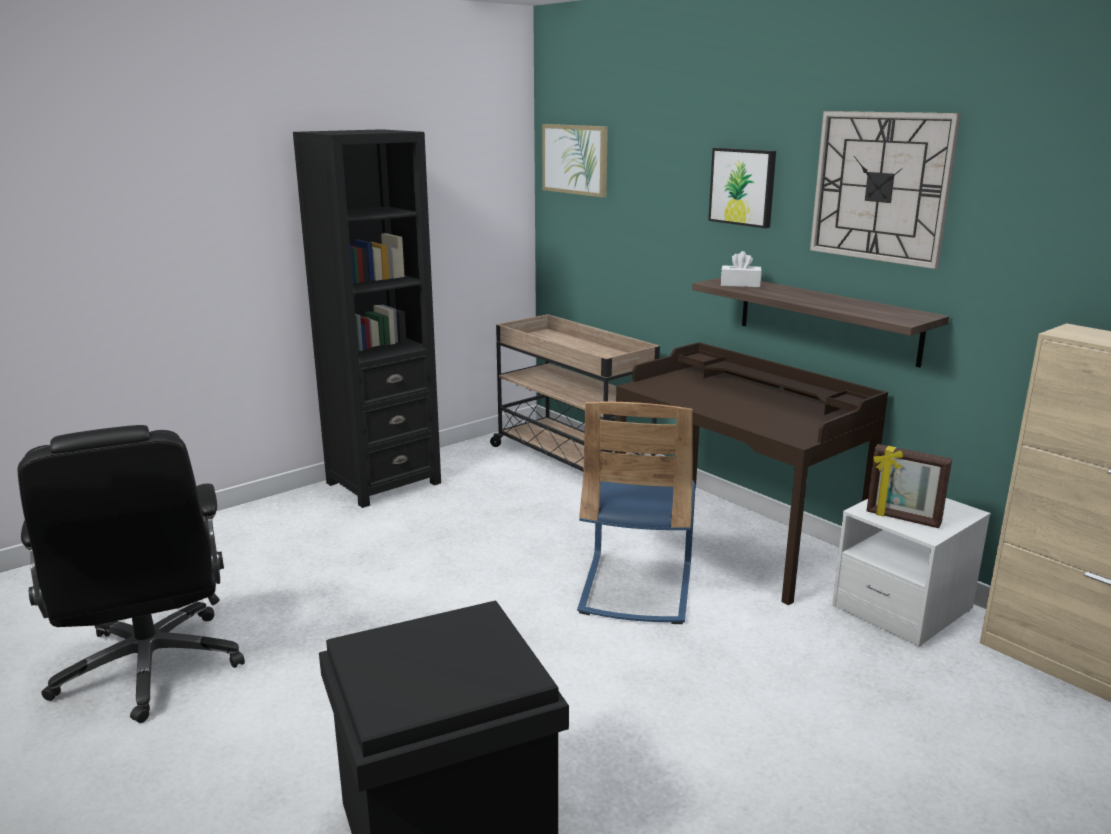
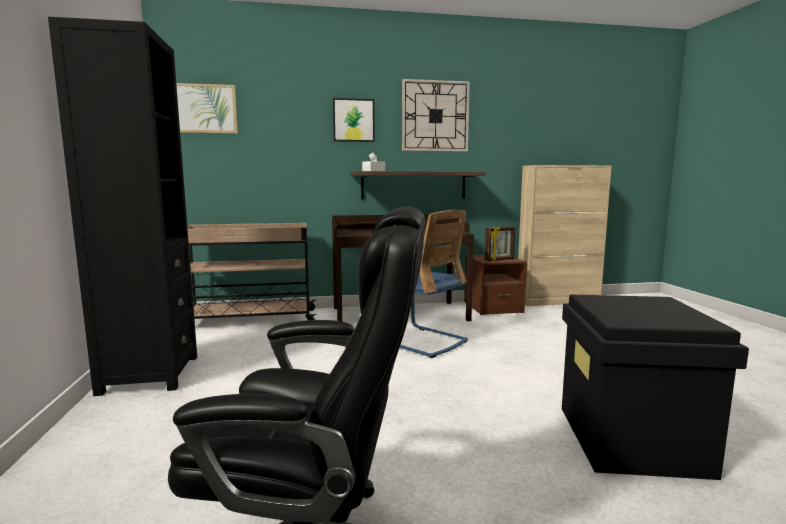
camera: 60 degrees left, 10 degrees down
white nightstand [832,498,991,647] -> brown nightstand [464,255,527,315]

